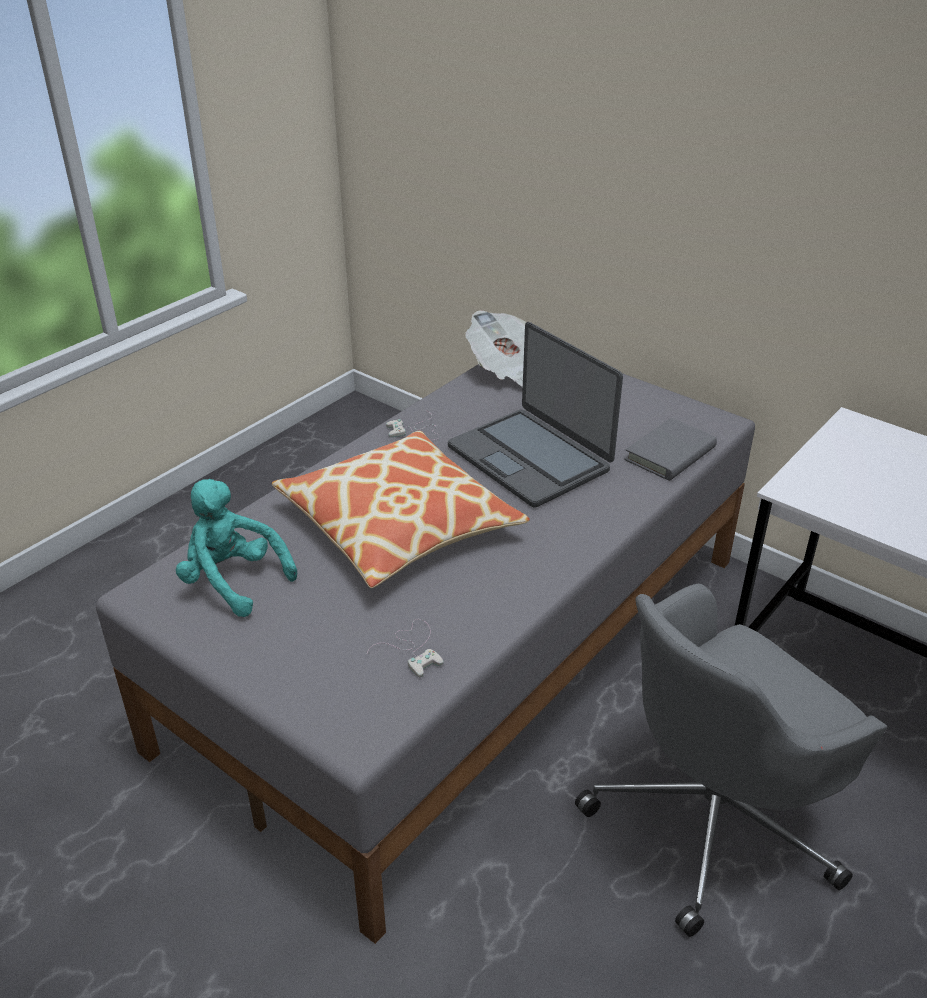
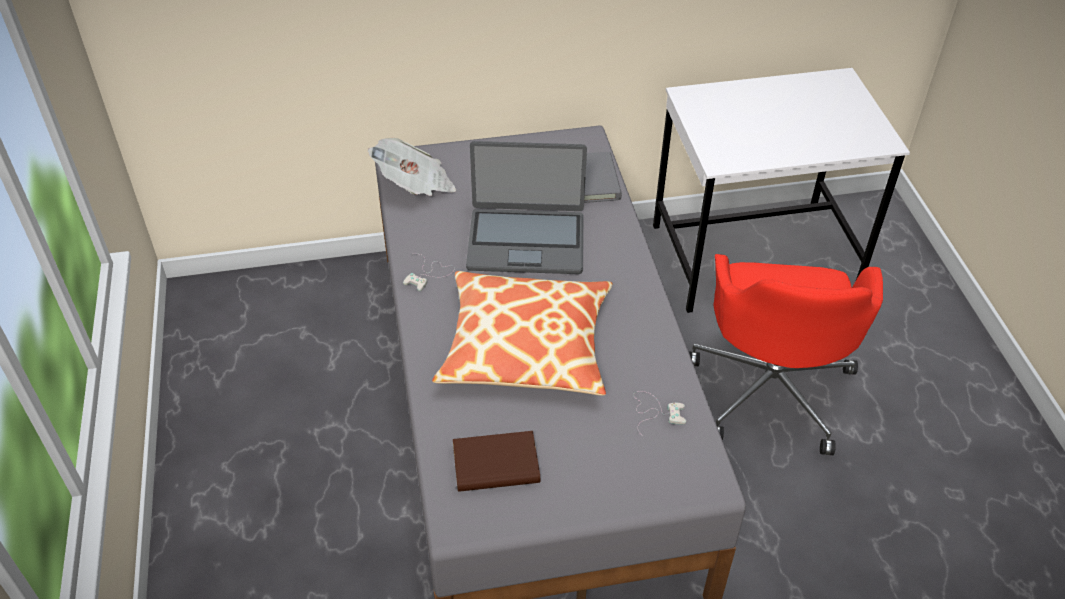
camera: 50 degrees left, 10 degrees up
turquoise plush toy [176,479,297,617] -> brown book [453,431,540,492]
grey office chair [575,584,887,937] -> red office chair [689,254,883,455]

